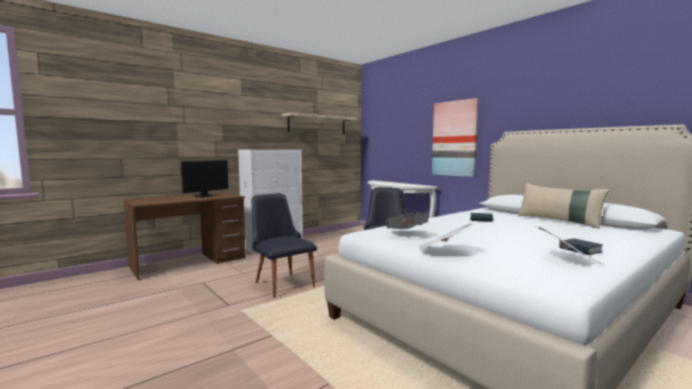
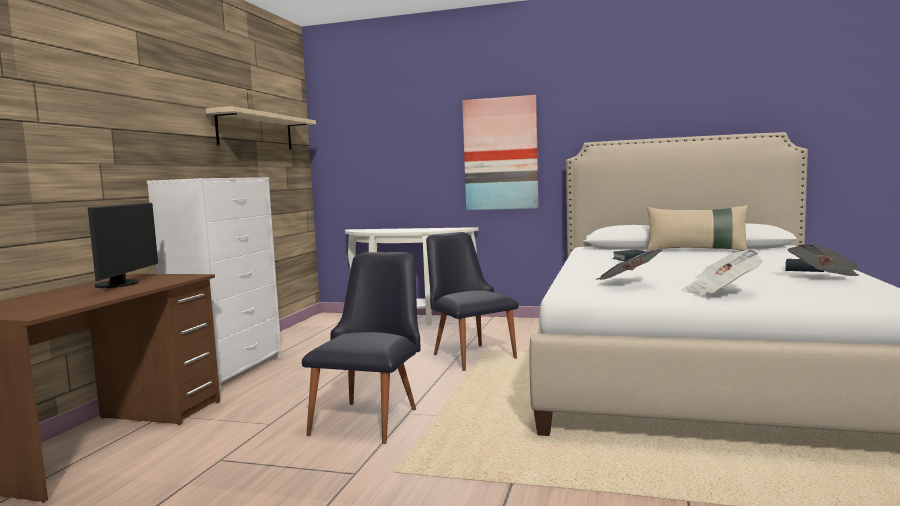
camera: 35 degrees left, 0 degrees up
black chair [251,193,317,298] -> black chair turned 90 degrees clockwise [302,252,420,444]

